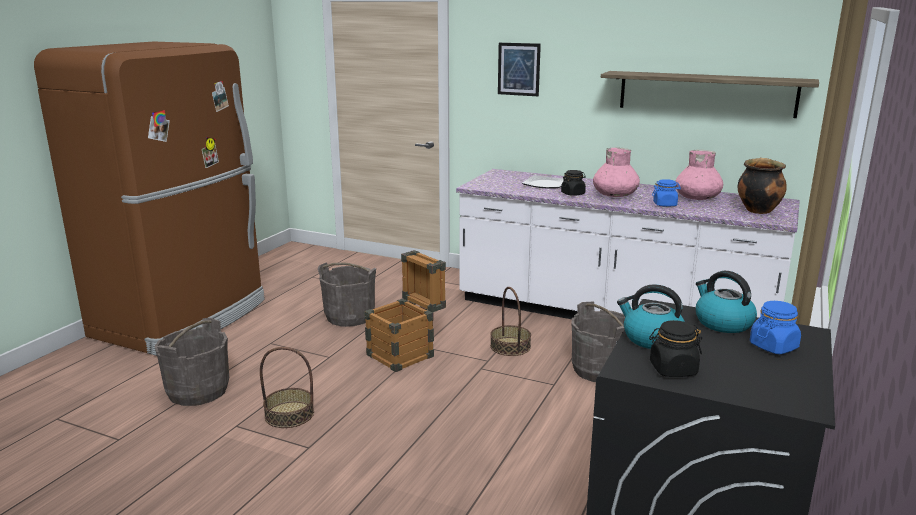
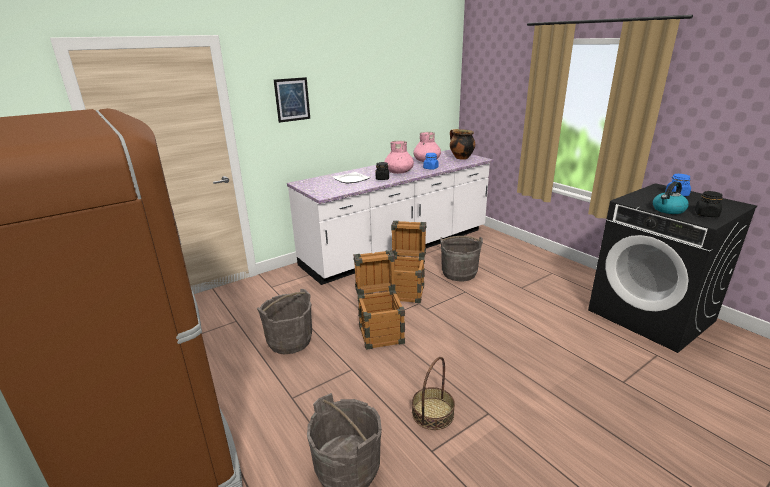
camera: 60 degrees left, 5 degrees up
basket [490,287,531,356] -> crate [387,221,427,303]
shelf [601,71,819,118] -> none
kettle [696,271,757,333] -> none

